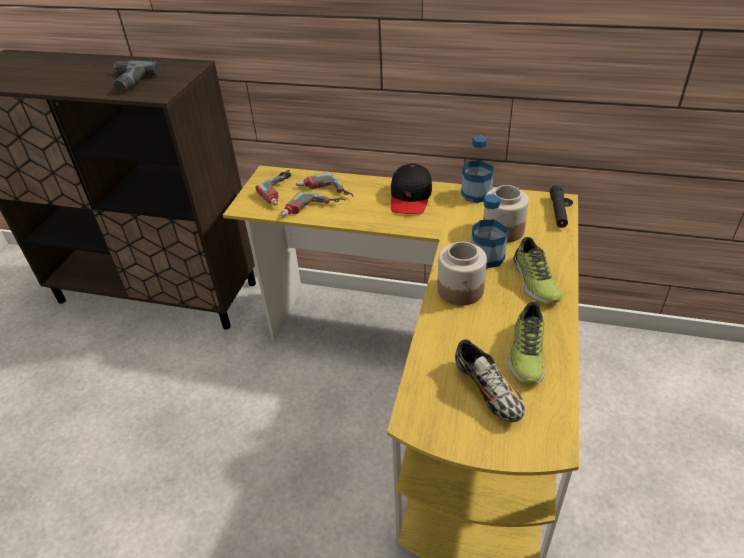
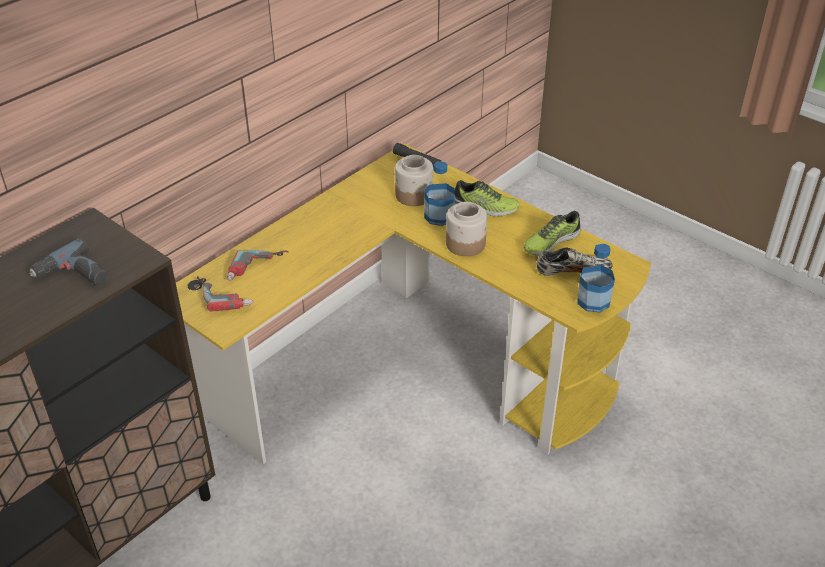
camera: 65 degrees left, 0 degrees up
power drill [281,192,345,217] -> none
black cap [391,163,432,214] -> none
bottle [461,135,494,203] -> bottle moved to [577,244,615,312]
shoe [508,302,545,384] -> shoe turned 105 degrees clockwise [524,211,581,256]

